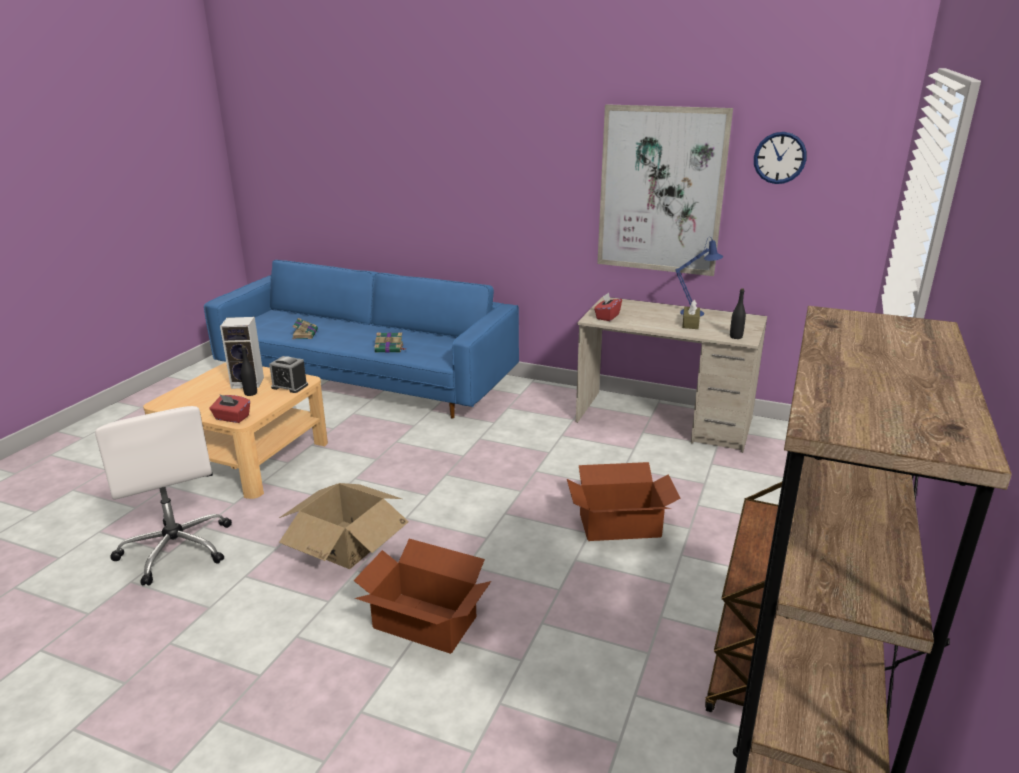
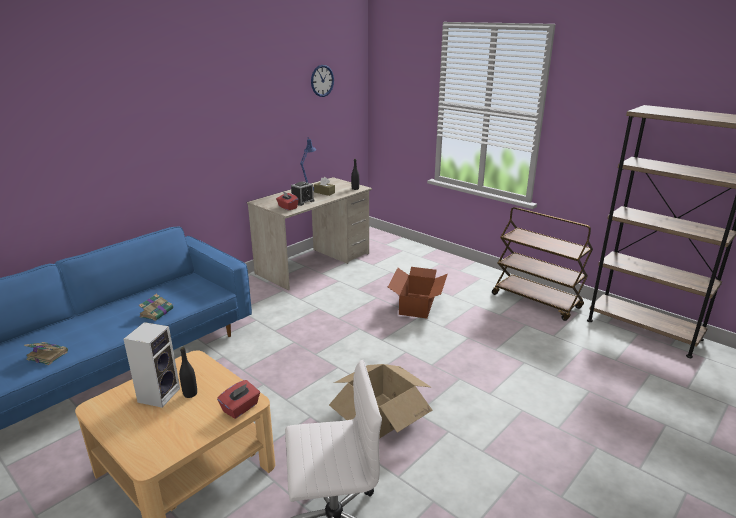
camera: 70 degrees left, 0 degrees up
alarm clock [269,356,308,393] -> alarm clock moved to [291,181,315,206]
cardboard box [353,539,491,654] -> none
picture [597,104,733,276] -> none

